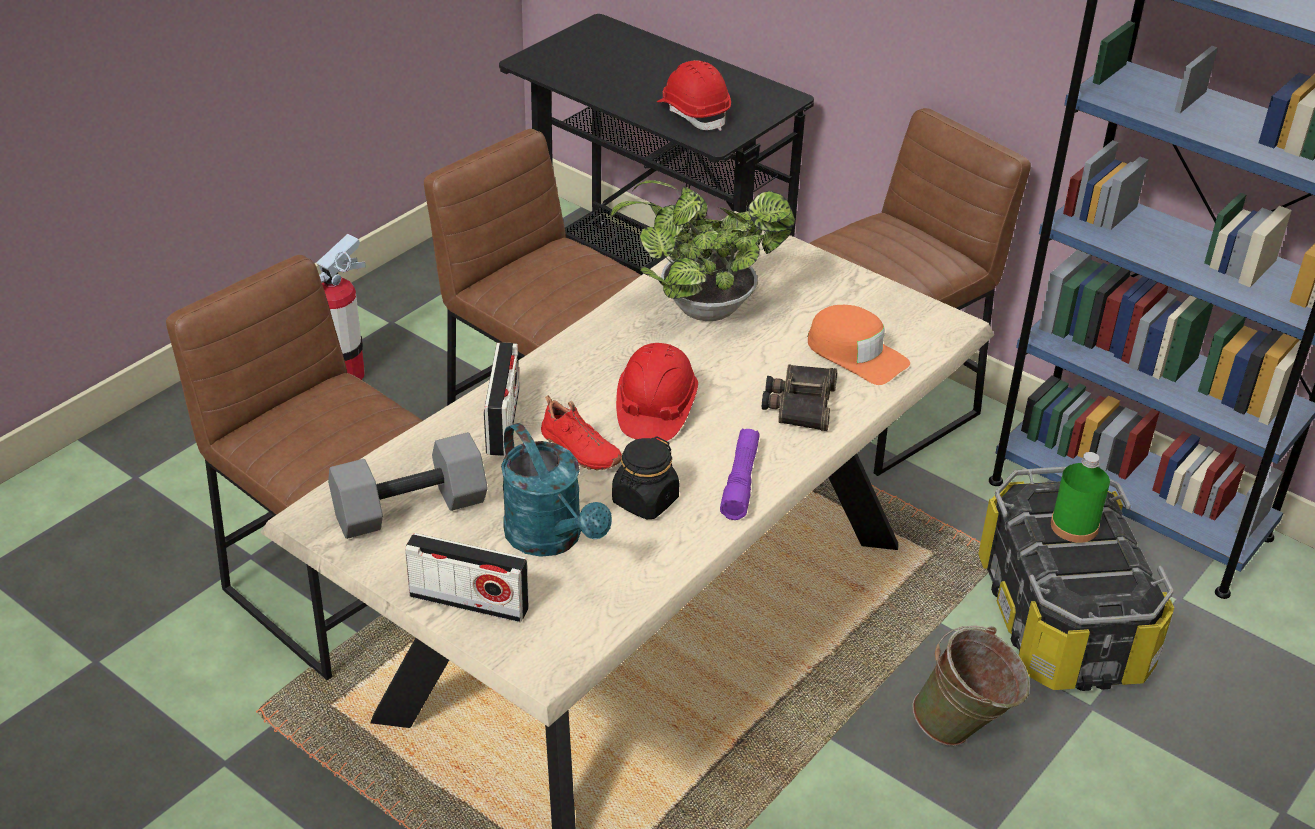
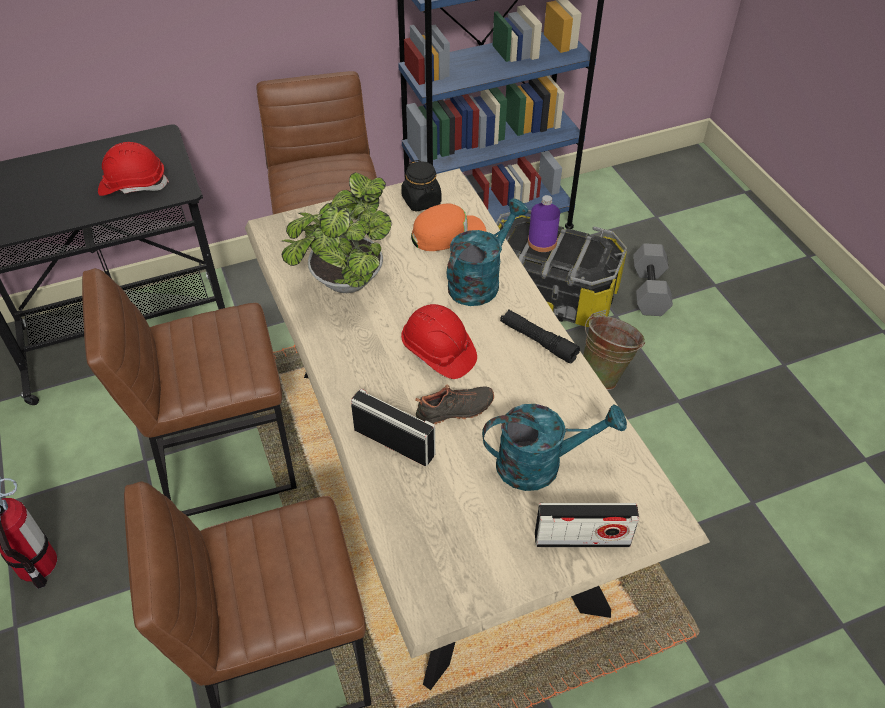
camera: 60 degrees left, 10 degrees up
grey dumbbell [328,432,488,539] -> grey dumbbell moved to [633,243,673,316]
radio [405,533,529,622] -> radio turned 45 degrees clockwise [535,503,639,547]
red shoe [541,395,622,471] -> black shoe [415,384,494,424]
black jar [612,436,679,520] -> black jar moved to [401,160,441,212]
purple flashlight [720,428,760,520] -> black flashlight [500,309,580,363]
binoculars [762,364,837,431] -> turquoise watering can [447,199,528,306]
green bottle [1050,452,1110,543] -> purple bottle [528,195,560,252]

